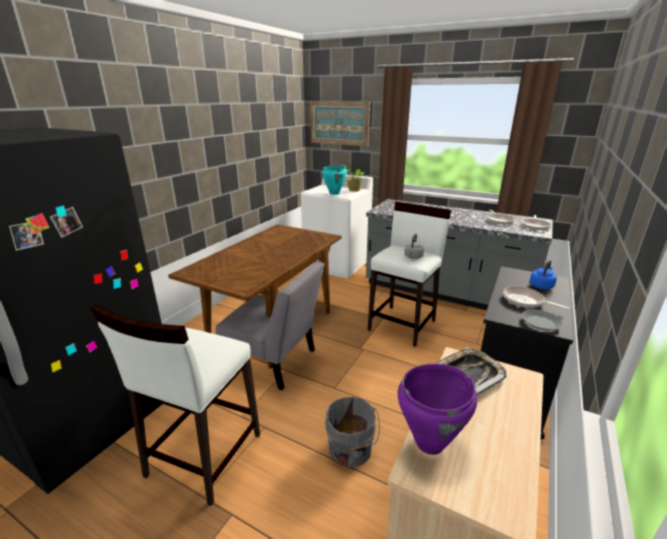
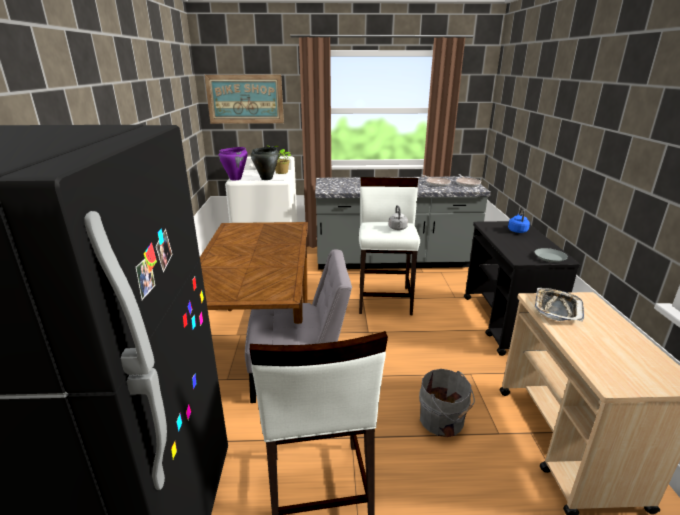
camera: 30 degrees left, 0 degrees up
turquoise cooking pot [322,166,347,195] -> black cooking pot [251,147,279,180]
purple cooking pot [397,364,477,455] -> purple cooking pot moved to [218,147,247,180]
frying pan [503,286,570,309] -> none

